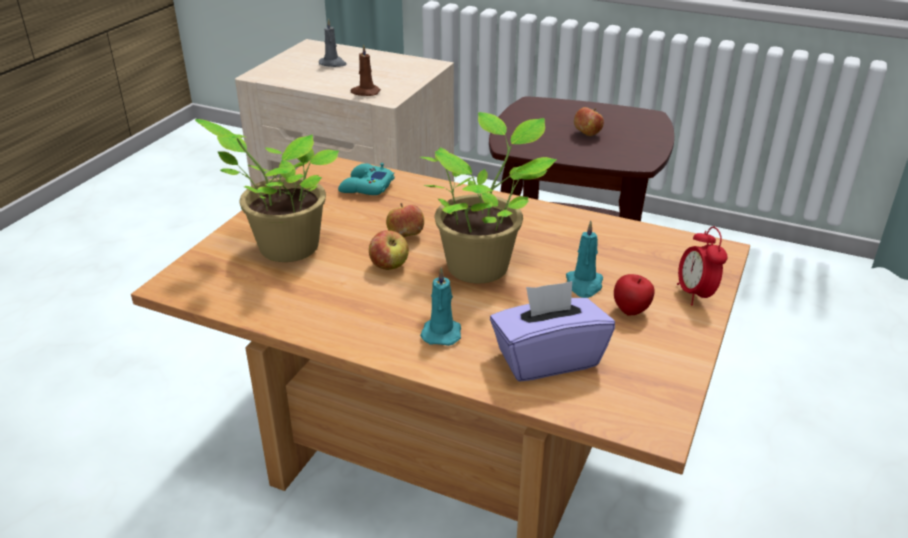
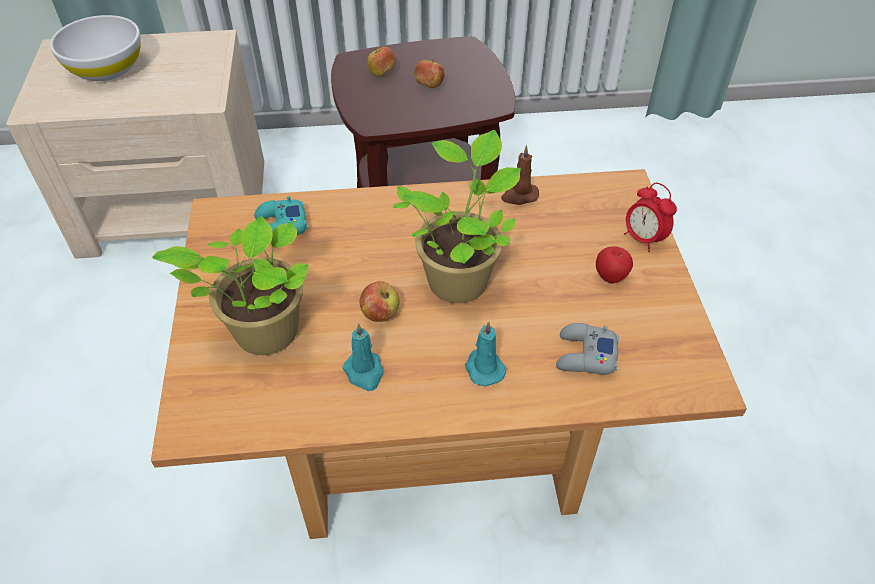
camera: 30 degrees left, 15 degrees up
grey candle [319,18,347,67] -> white bowl [50,15,141,81]
brown candle [351,44,381,96] -> brown candle moved to [501,145,539,205]
apple [386,203,424,237] -> apple moved to [367,47,396,77]
purple tissue box [490,281,615,381] -> grey game controller [556,323,619,375]
turquoise candle [566,221,603,298] -> turquoise candle moved to [342,323,384,391]

